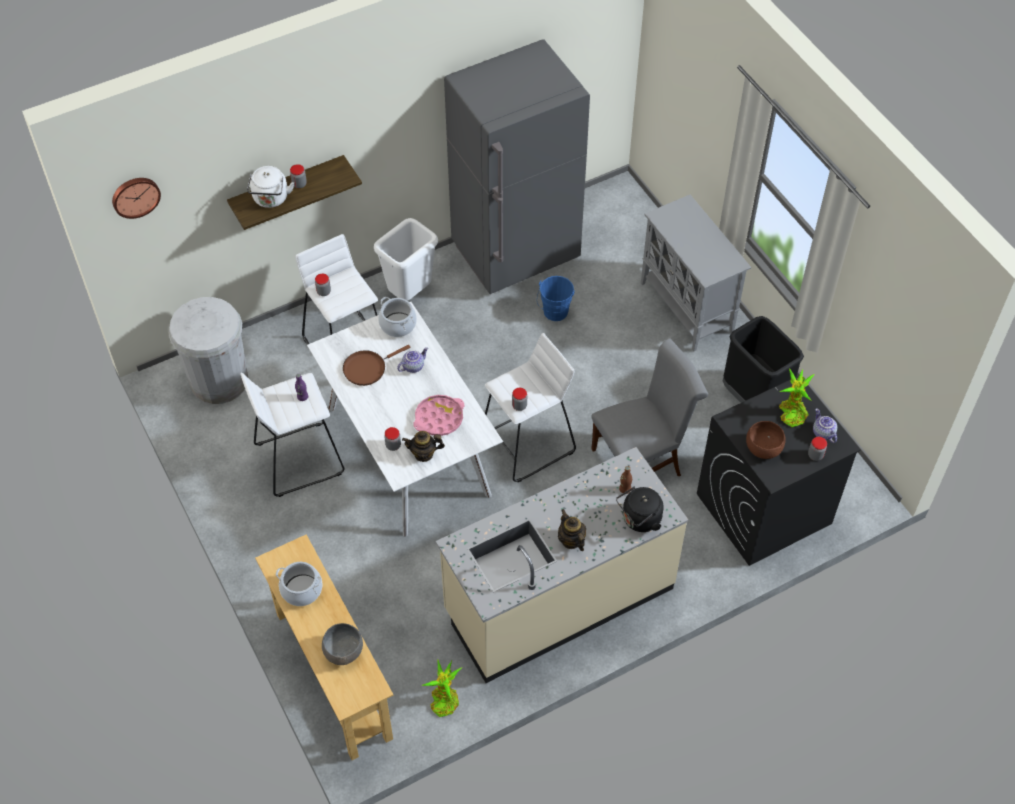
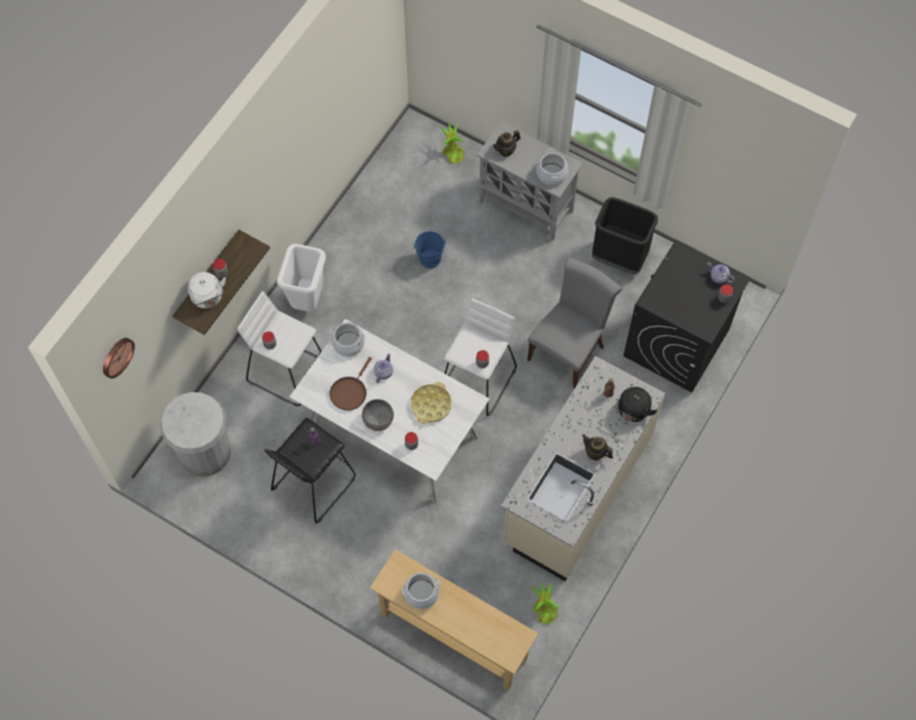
camera: 30 degrees left, 10 degrees up
white stool [241,373,344,497] -> black stool [265,418,356,524]
grey bowl [322,623,363,665] -> grey bowl moved to [362,399,394,431]
teapot [402,431,445,462] -> teapot moved to [493,130,521,157]
pink tray [413,395,464,436] -> yellow tray [411,382,452,424]
grey fridge [444,39,590,294] -> none
brown bowl [746,421,786,459] -> none
potted plant [779,368,815,427] -> potted plant moved to [440,123,465,164]
none -> cooking pot [536,148,568,185]

